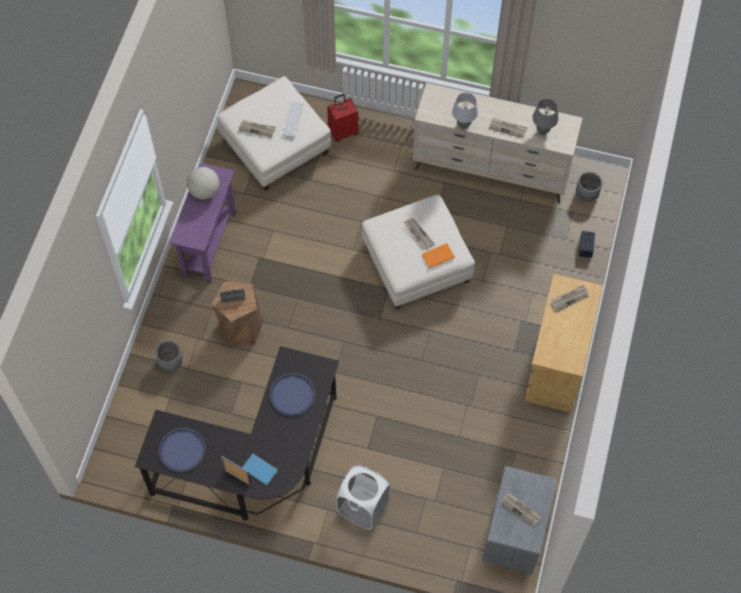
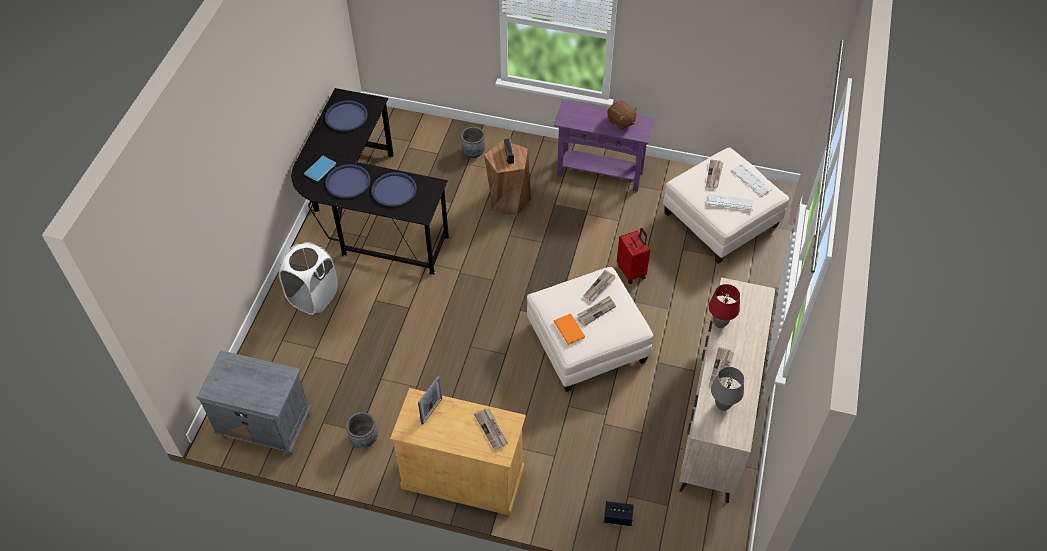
camera: 90 degrees right, 10 degrees down
globe [187,167,220,199] -> brown plush toy [607,101,637,130]
picture frame [221,456,251,486] -> picture frame moved to [418,376,442,425]
red suitcase [327,94,358,142] -> red suitcase moved to [617,228,650,284]
grey table lamp [452,93,478,129] -> red table lamp [709,284,740,328]
newspaper [500,492,542,526] -> newspaper moved to [583,270,616,302]
grey planter [576,172,602,202] -> grey planter moved to [346,412,378,448]
none -> blue tray [325,164,371,198]
none -> keyboard [731,164,772,197]

